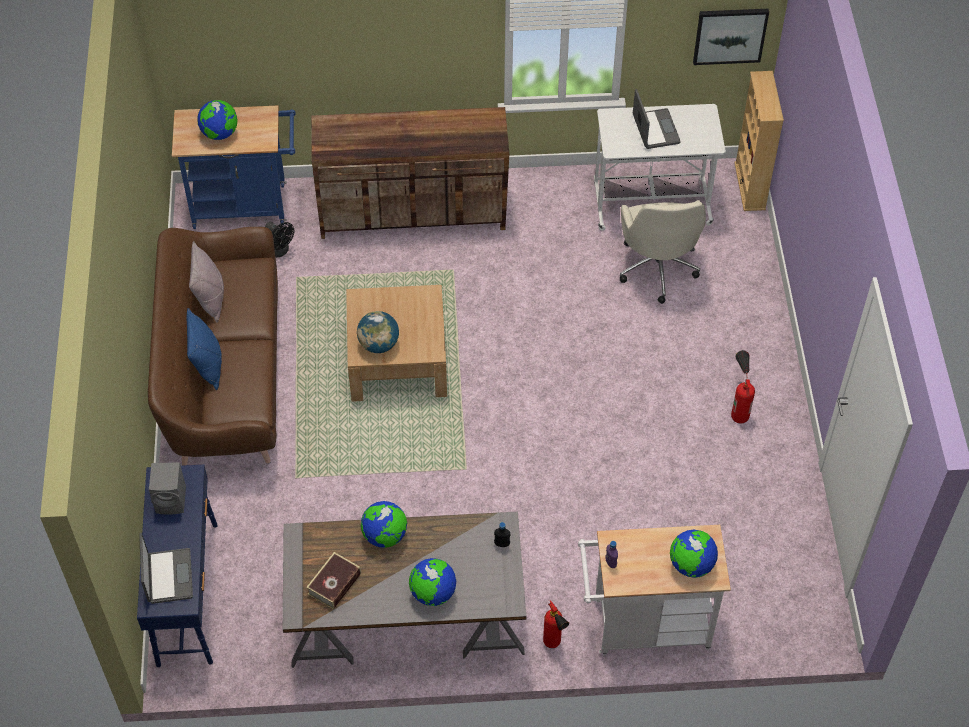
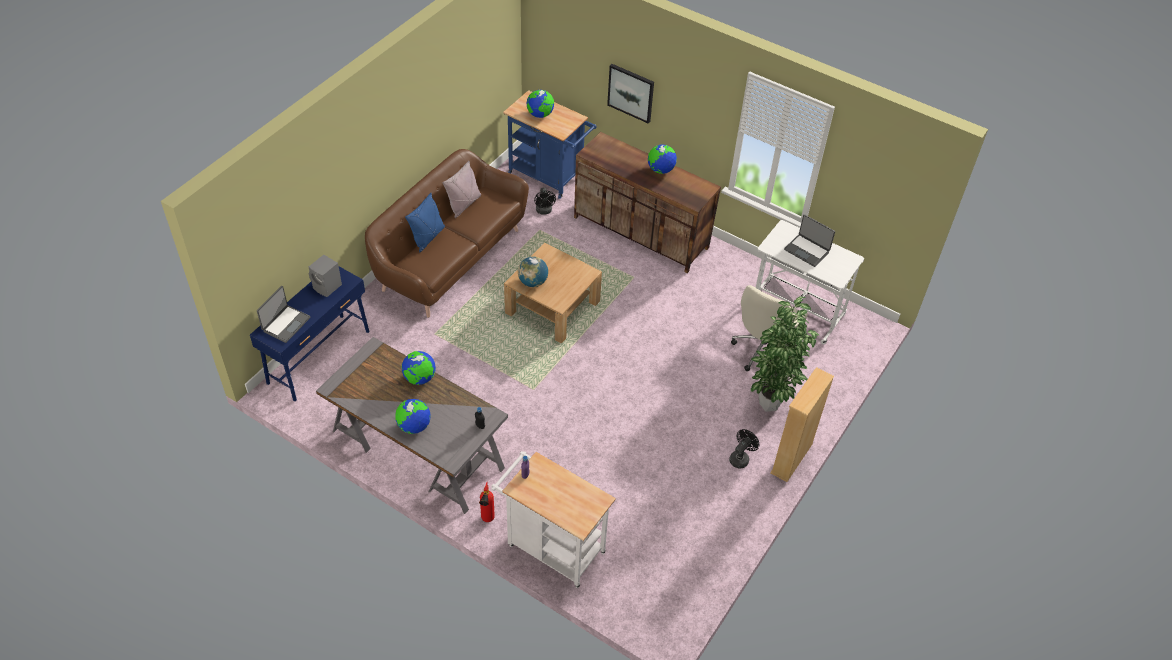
camera: 35 degrees right, 5 degrees down
book [306,552,361,610] -> none
laptop [633,89,681,149] -> laptop turned 105 degrees clockwise [784,214,835,267]
globe [670,530,718,578] -> globe moved to [648,144,677,174]
picture [693,9,769,65] -> picture moved to [607,64,654,124]
fire extinguisher [731,350,755,424] -> black fan [729,429,759,468]
beige bookcase [734,71,784,211] -> beige bookcase moved to [770,367,834,482]
none -> potted plant [751,296,819,412]

